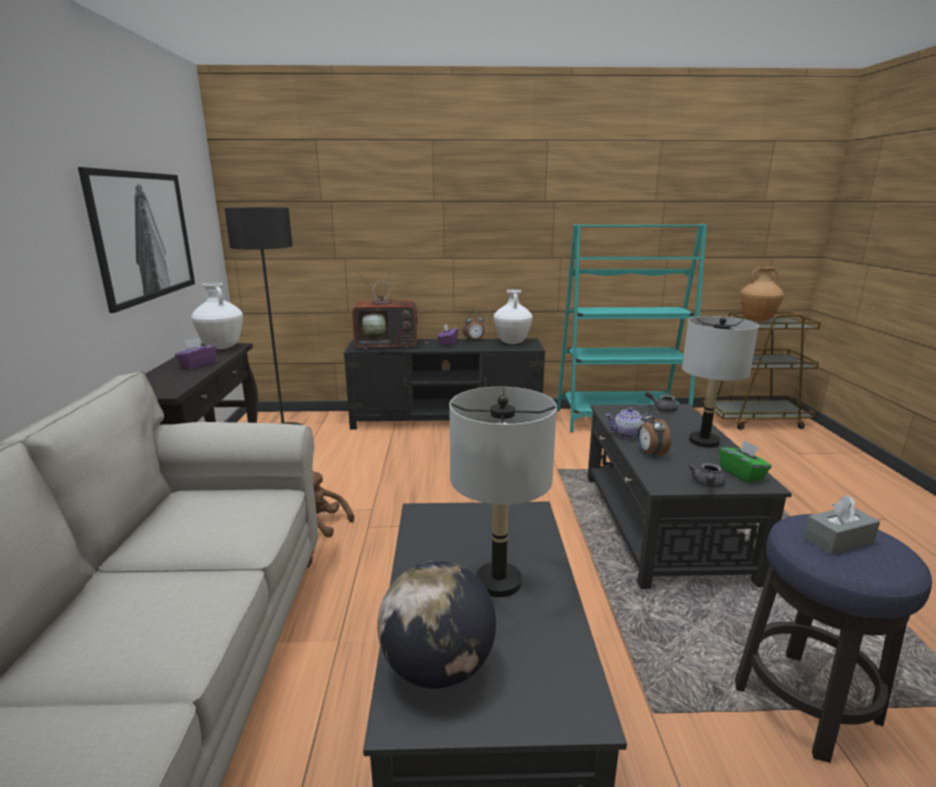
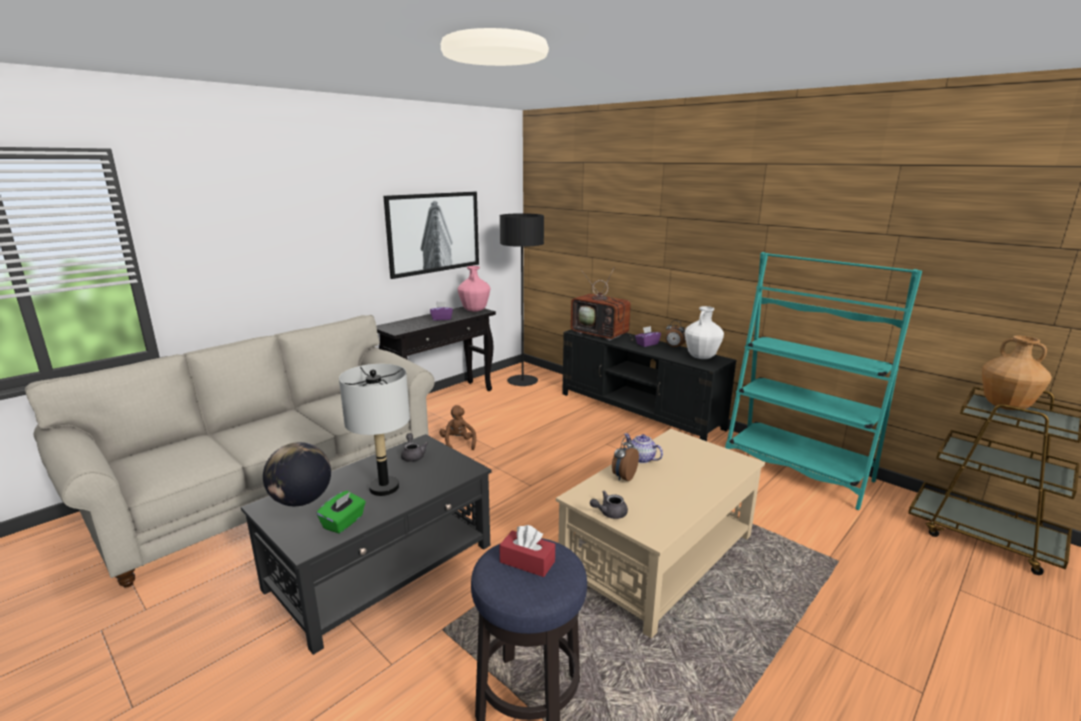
camera: 45 degrees right, 0 degrees up
white vase [191,283,243,349] -> pink vase [458,266,490,312]
black coffee table [587,404,792,589] -> beige coffee table [556,429,765,639]
grey teapot [645,390,678,412] -> grey teapot moved to [401,433,428,462]
grey table lamp [682,316,759,448] -> none
green tissue box [719,440,772,483] -> green tissue box moved to [316,491,366,533]
grey tissue box [803,495,880,555] -> red tissue box [499,525,555,577]

